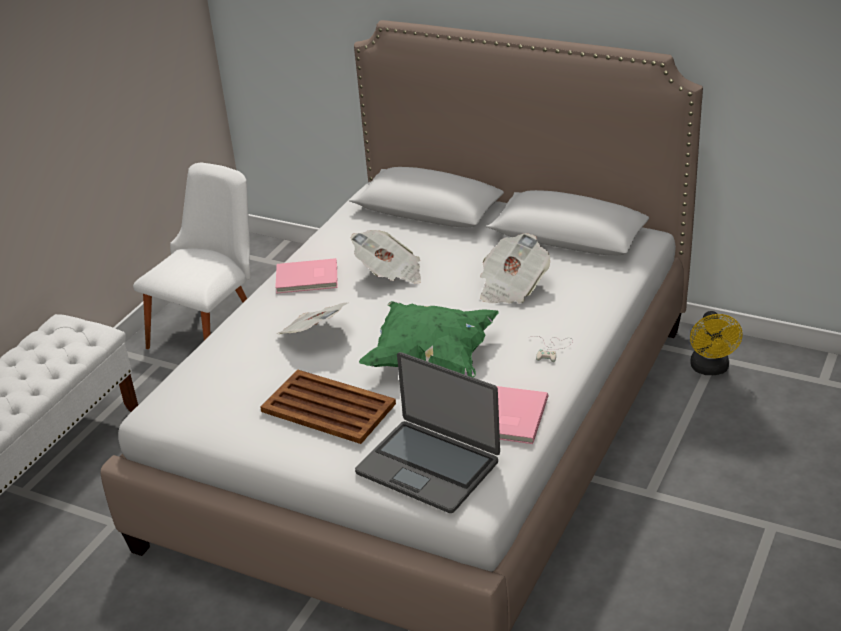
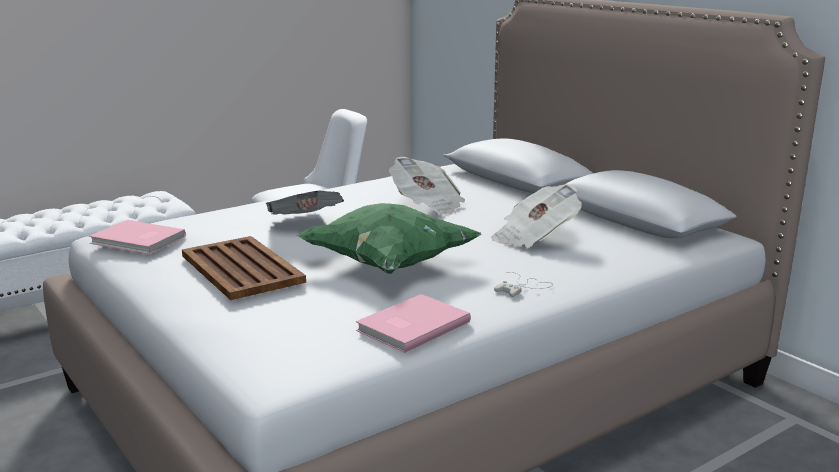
camera: 25 degrees right, 15 degrees down
pink book [275,258,338,294] -> pink book moved to [89,220,186,254]
laptop [355,352,500,513] -> none
yellow fan [690,311,742,375] -> none

